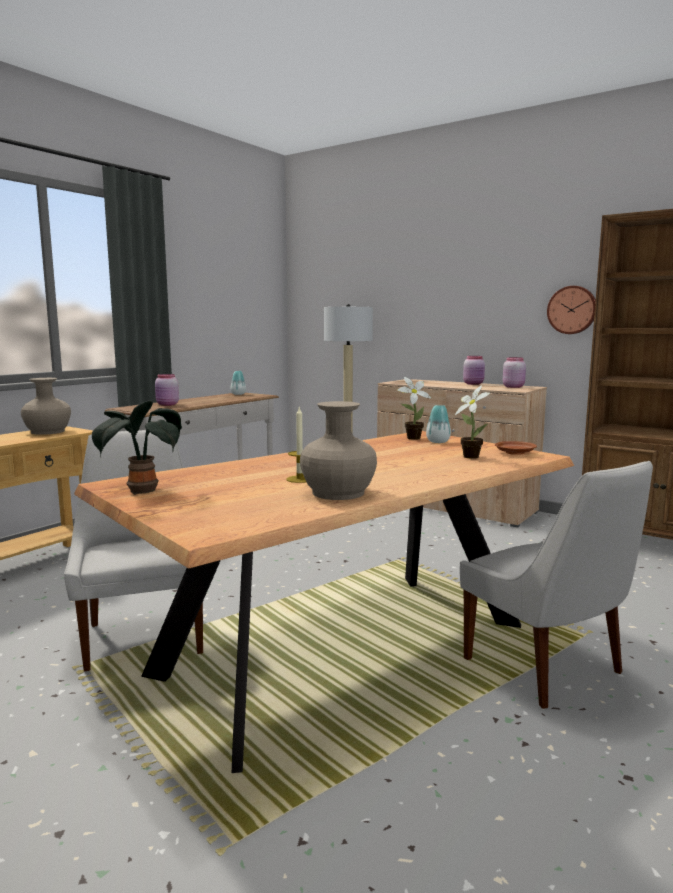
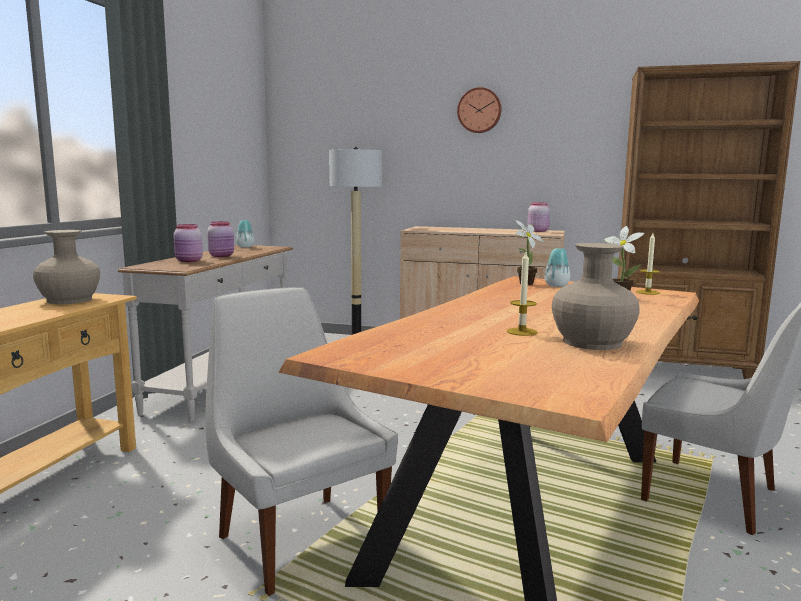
camera: 20 degrees left, 0 degrees up
potted plant [92,401,182,495] -> none
pink jar [463,356,485,385] -> pink jar moved to [207,221,234,257]
brown plate [495,441,537,455] -> candle [636,233,660,295]
wall clock [547,286,596,334] -> wall clock moved to [457,87,502,133]

